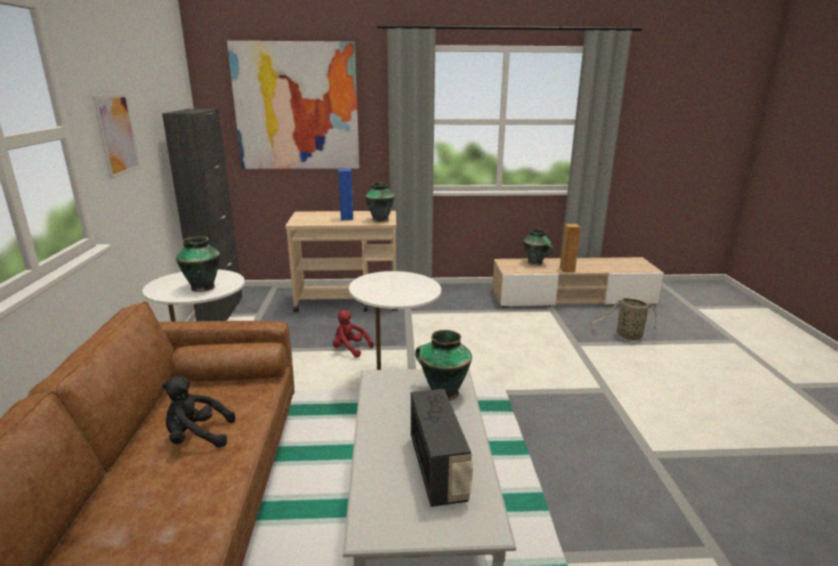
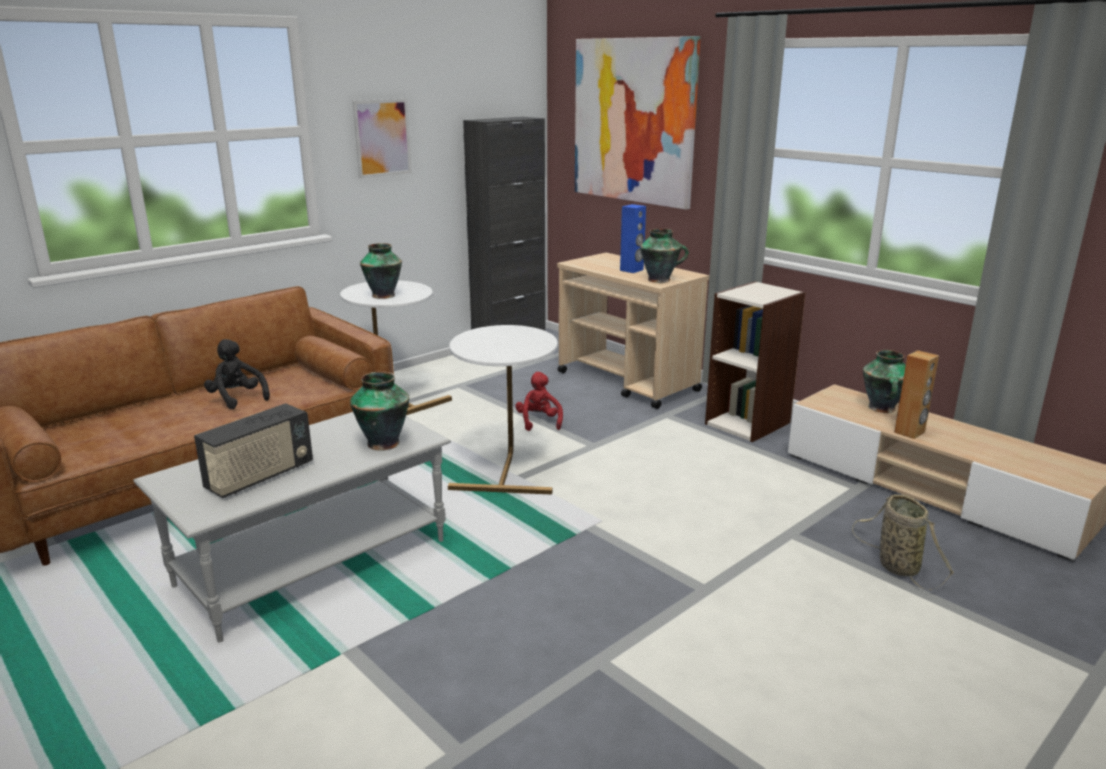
camera: 50 degrees right, 0 degrees up
none -> bookcase [705,281,805,442]

